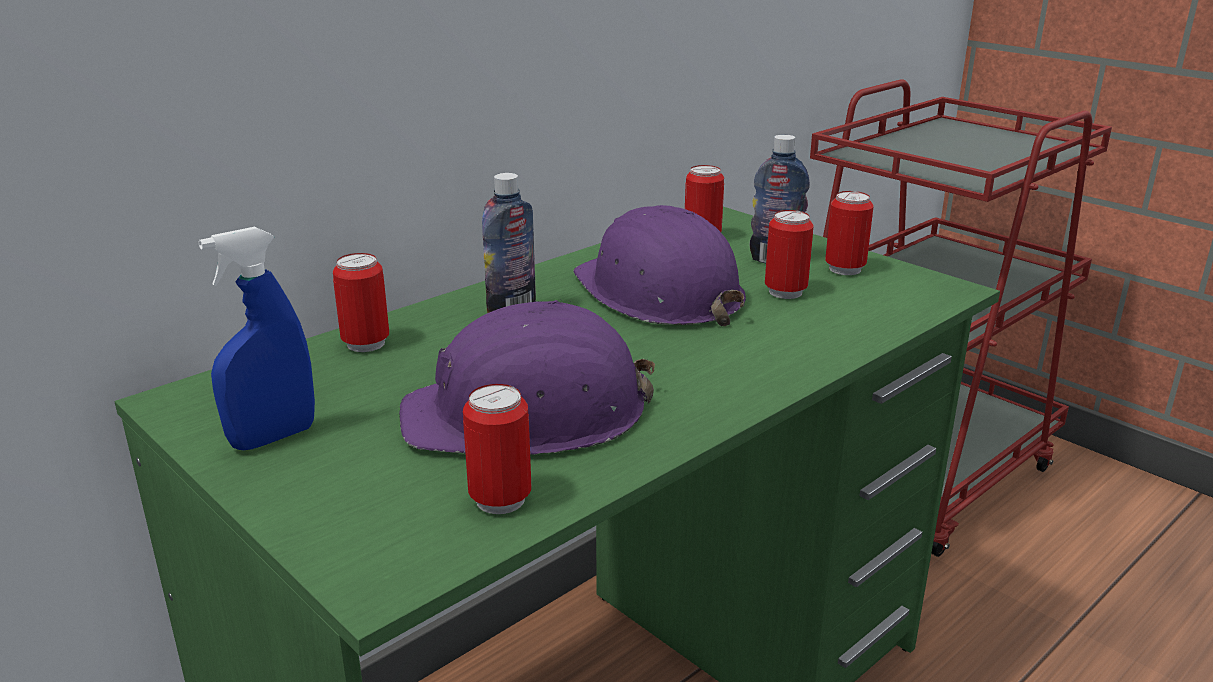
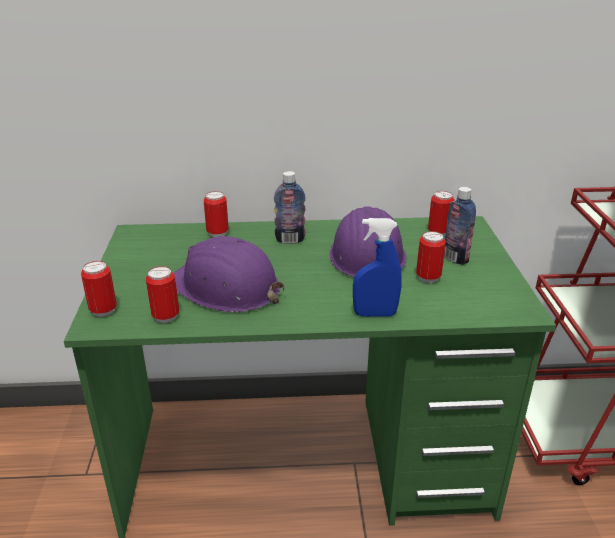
camera: 40 degrees right, 5 degrees up
blue spray bottle [199,227,315,450] -> blue spray bottle moved to [353,218,401,317]
can [825,191,874,275] -> can moved to [81,261,117,317]

